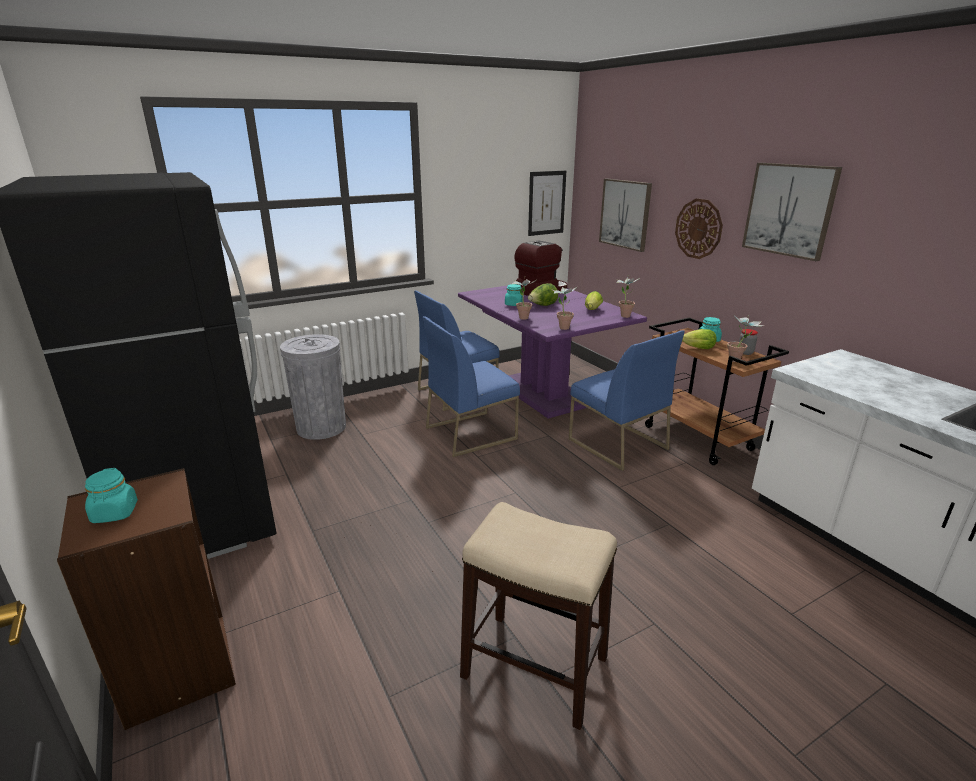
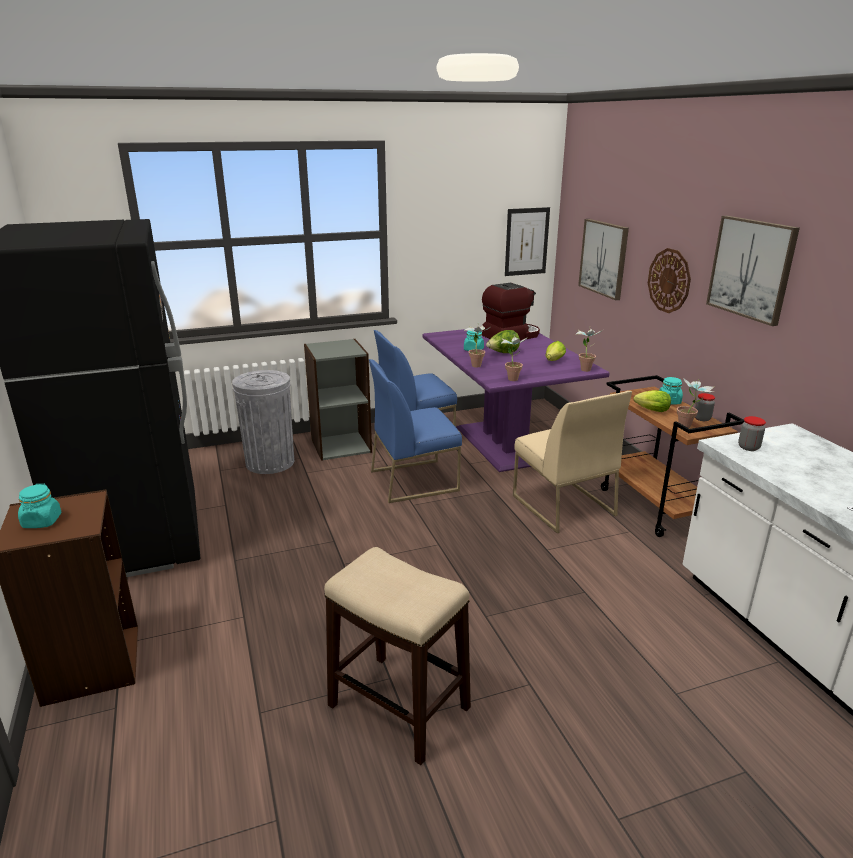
camera: 10 degrees right, 0 degrees up
blue chair [569,330,685,471] -> beige chair [513,391,632,533]
none -> grey bookcase [304,339,372,461]
none -> jar [738,416,766,451]

